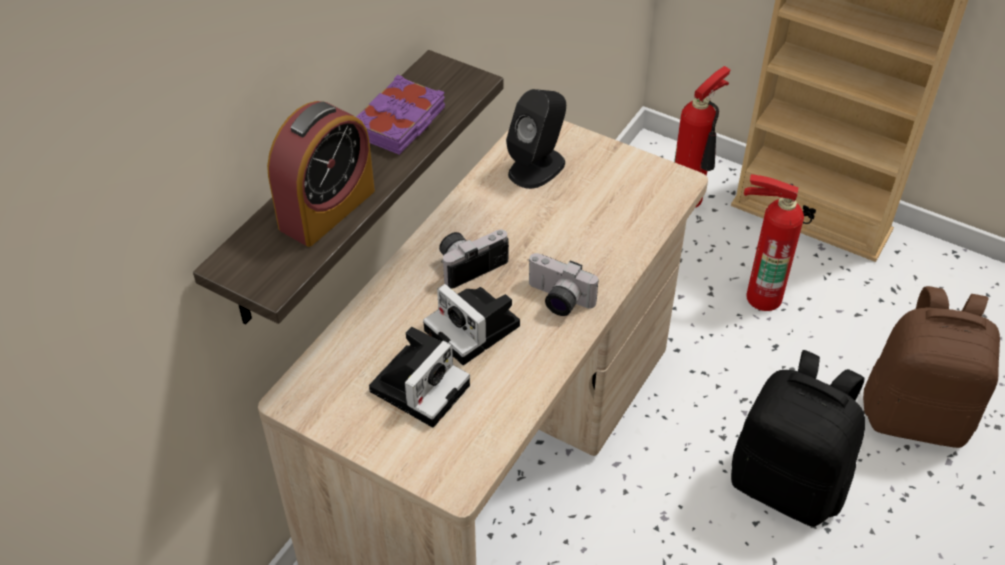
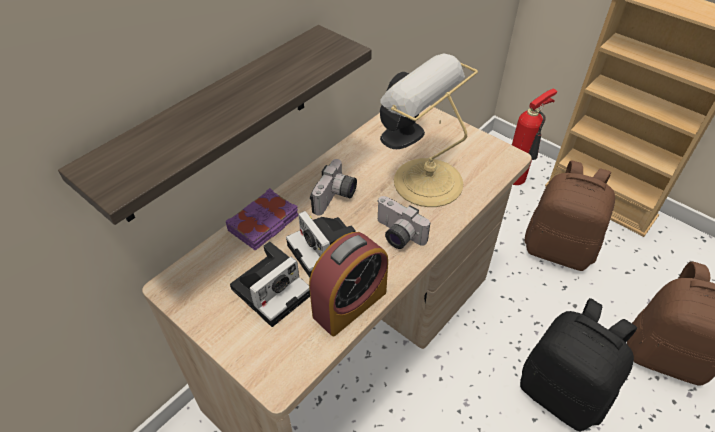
camera: 10 degrees right, 0 degrees up
alarm clock [267,101,375,247] -> alarm clock moved to [309,232,388,336]
purple book [356,75,445,155] -> purple book moved to [225,188,298,251]
camera [439,229,509,289] -> camera turned 135 degrees clockwise [310,159,357,216]
fire extinguisher [744,174,804,311] -> brown backpack [525,161,615,271]
none -> table lamp [380,54,478,207]

